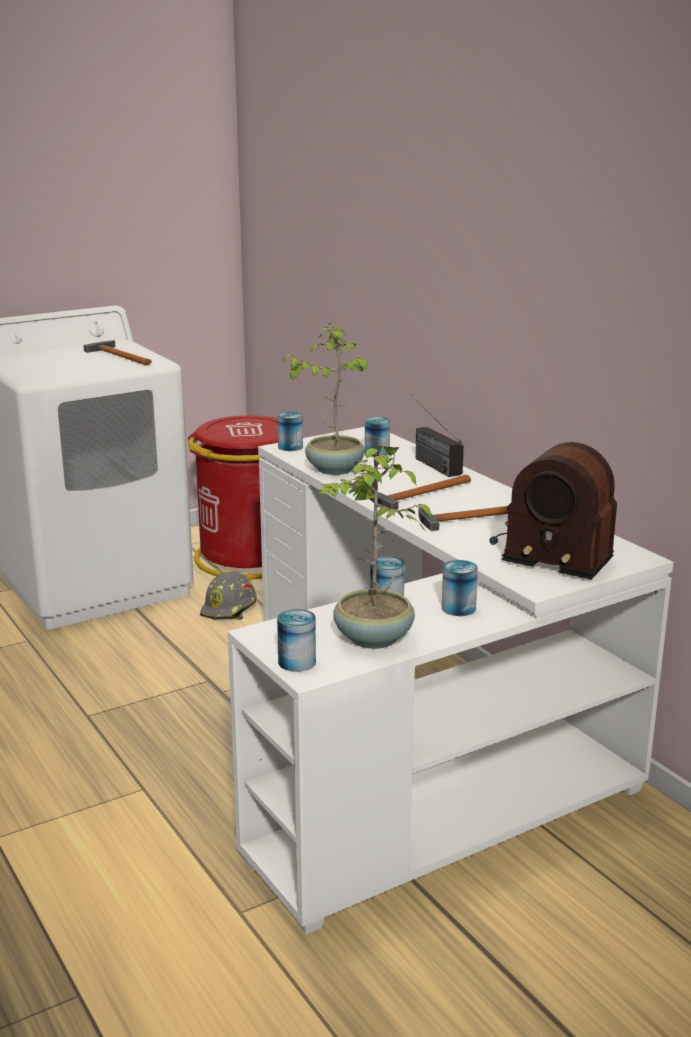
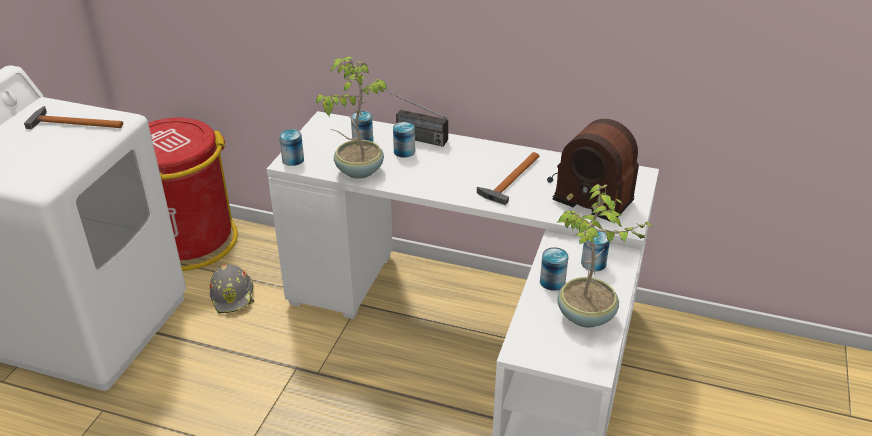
camera: 40 degrees left, 15 degrees up
can [277,609,316,672] -> can moved to [393,122,415,158]
hammer [370,475,471,510] -> none
radio [489,442,617,580] -> radio turned 45 degrees clockwise [547,119,639,222]

